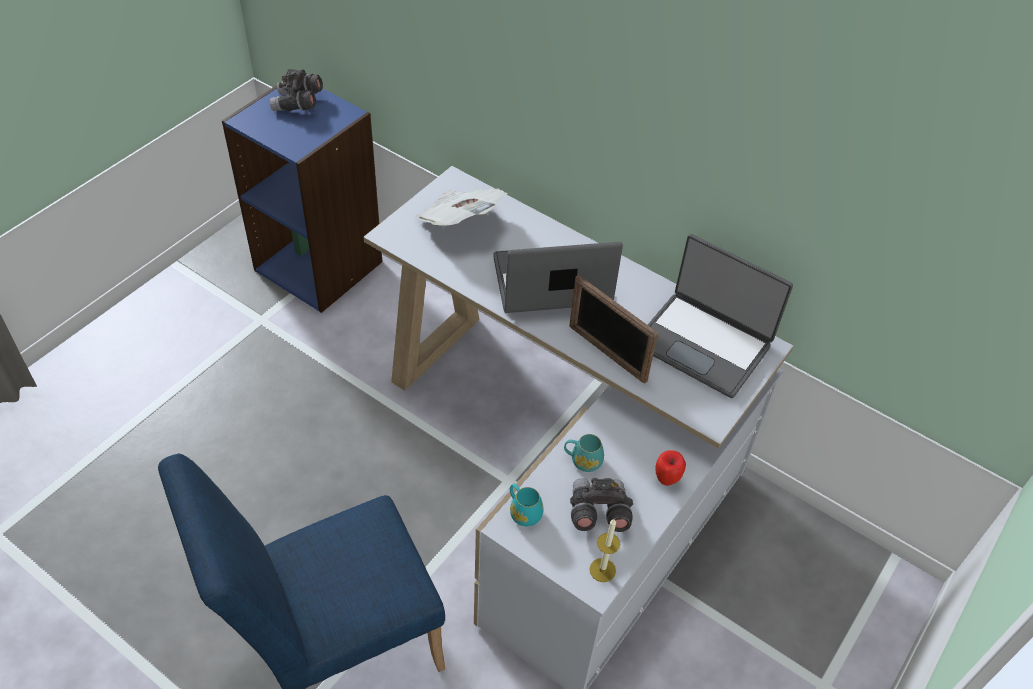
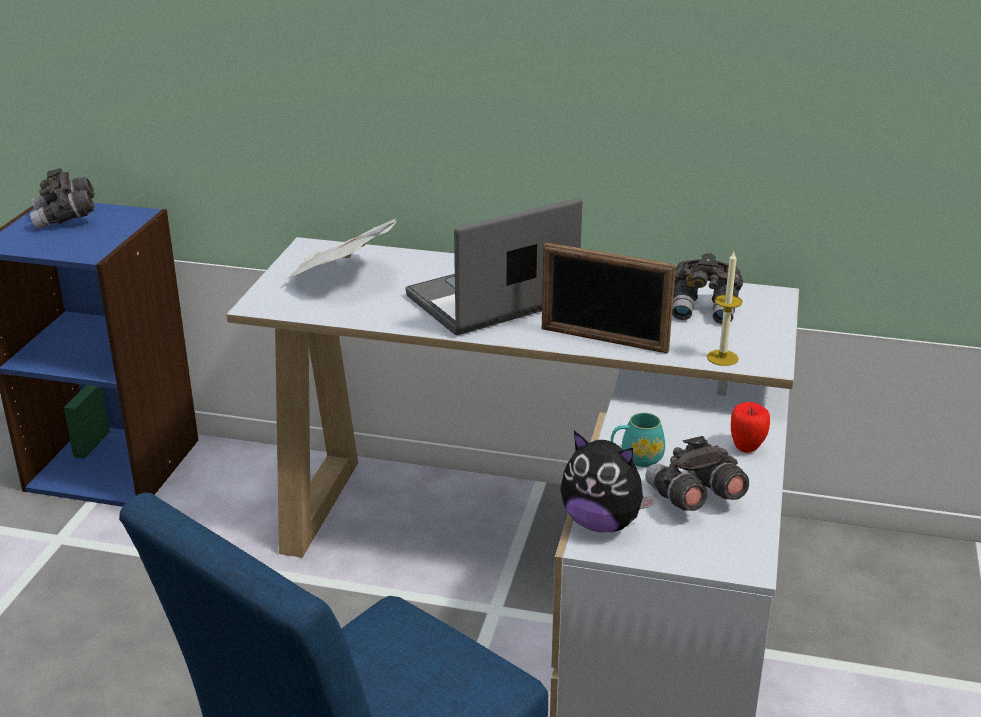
camera: 20 degrees left, 20 degrees down
turquoise mug [510,484,543,526] -> plush toy [560,431,657,532]
candle [590,519,620,582] -> candle moved to [707,252,743,366]
laptop [648,234,793,398] -> grey binoculars [672,253,743,324]

